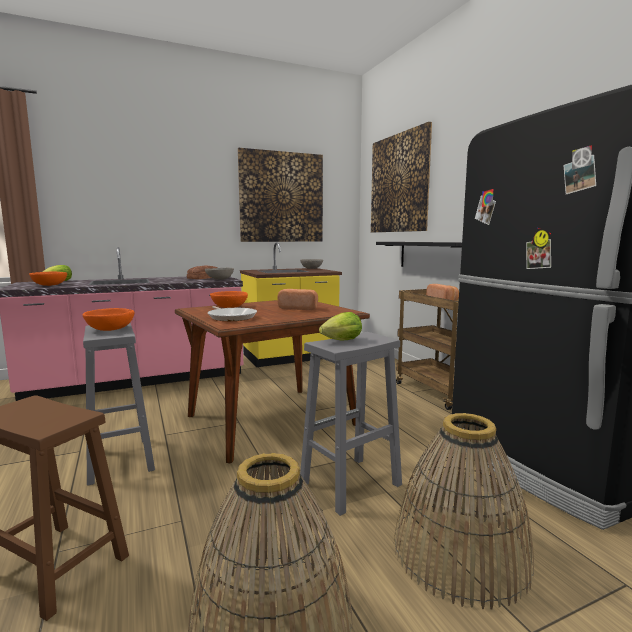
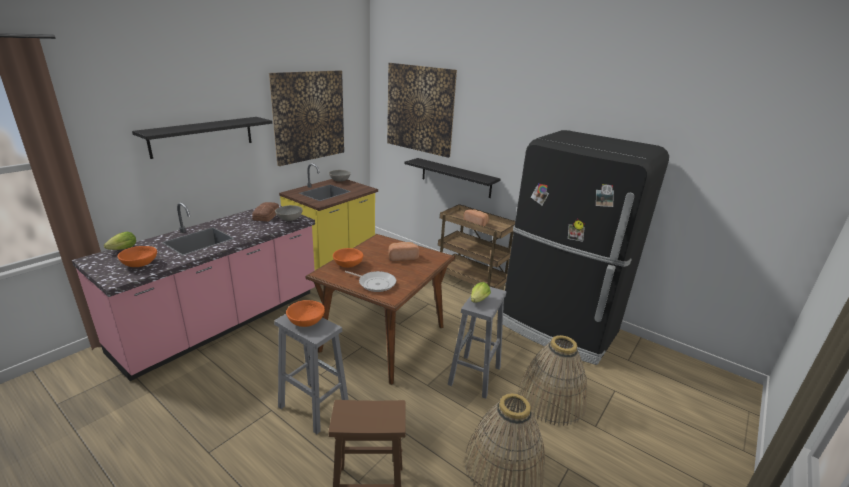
camera: 30 degrees left, 15 degrees up
none -> black shelf [132,117,272,159]

